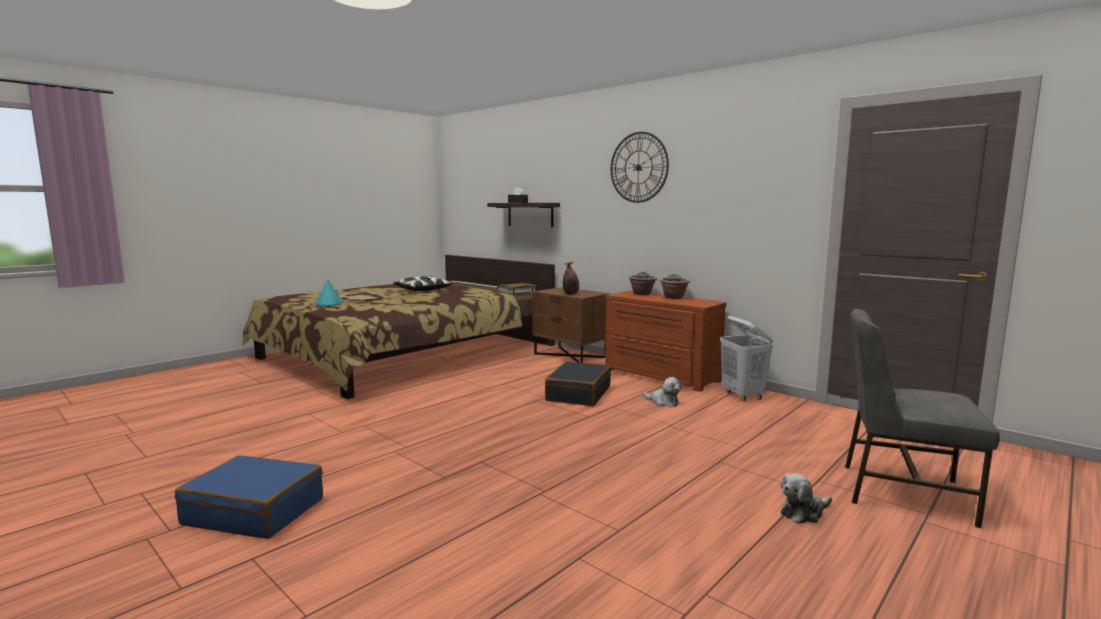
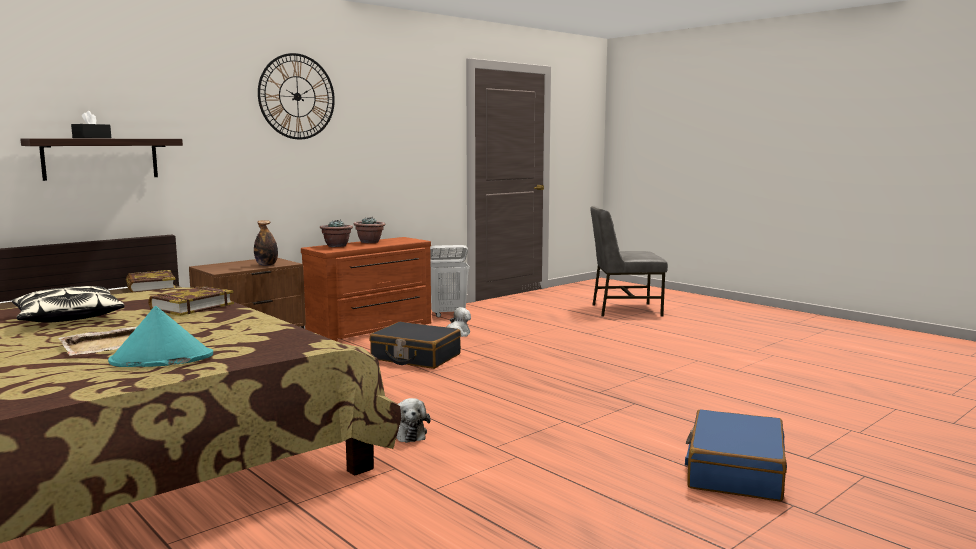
camera: 85 degrees left, 0 degrees up
plush toy [781,473,832,524] -> plush toy moved to [396,398,431,443]
grey chair [845,309,1000,528] -> grey chair turned 60 degrees clockwise [590,206,668,317]
none -> book [148,286,234,316]

